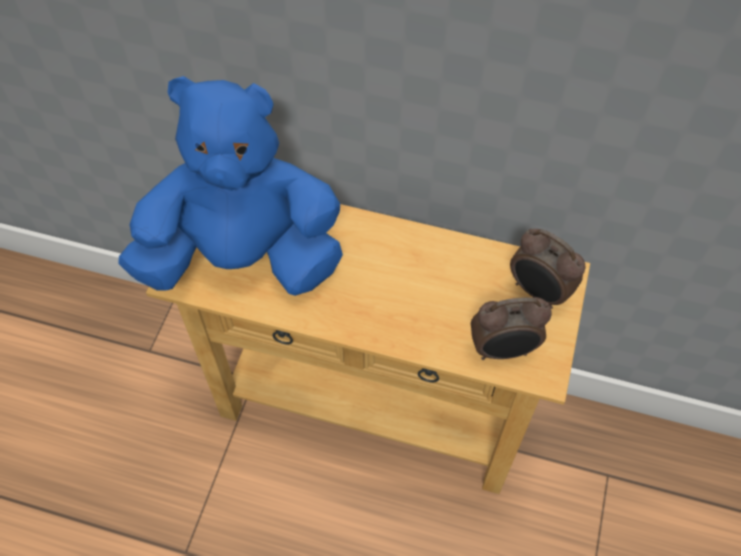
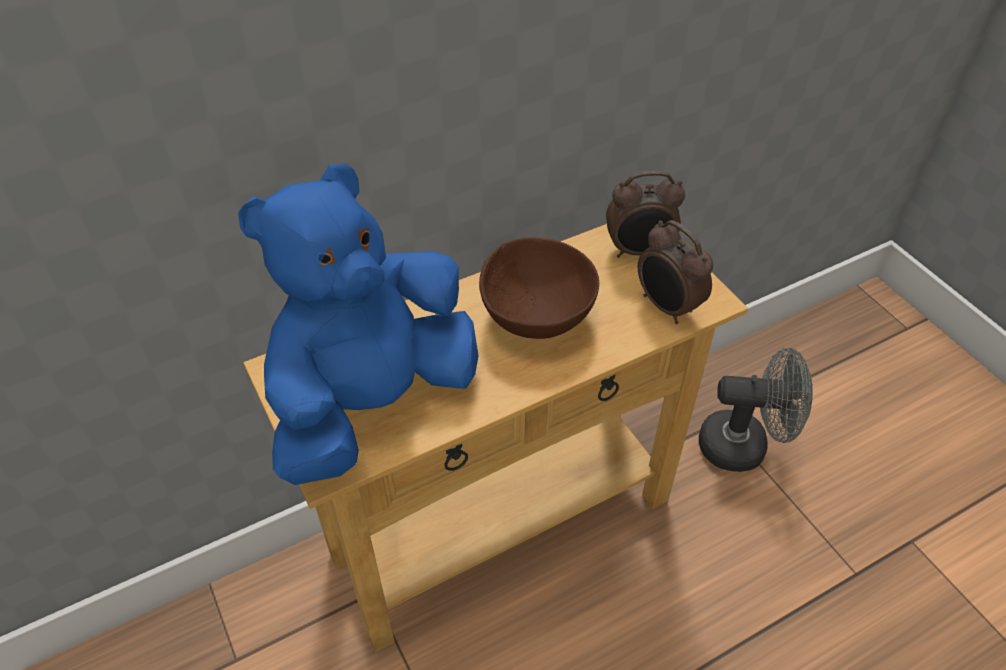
camera: 45 degrees left, 10 degrees down
alarm clock [471,297,552,360] -> alarm clock turned 105 degrees clockwise [638,220,713,324]
none -> brown bowl [479,237,599,339]
none -> grey fan [699,348,813,472]

